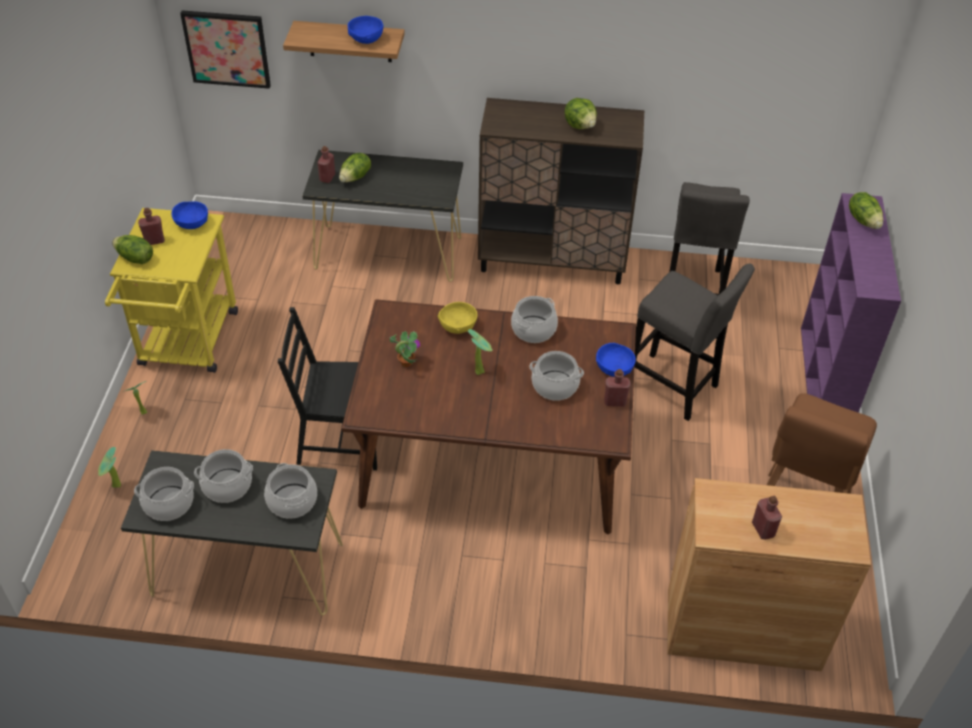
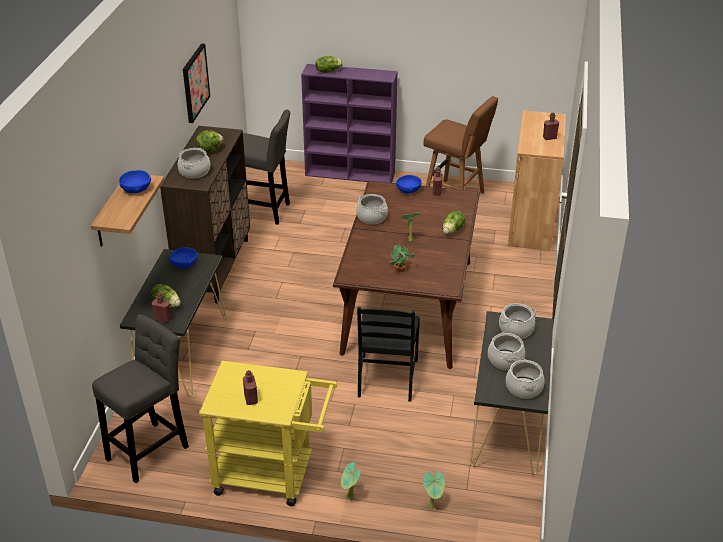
camera: 85 degrees left, 10 degrees down
lettuce [112,235,153,264] -> lettuce moved to [443,211,465,234]
blue bowl [172,201,208,229] -> blue bowl moved to [170,247,197,269]
picture [180,10,271,89] -> picture moved to [183,43,210,123]
yellow bowl [438,302,477,334] -> none
cooking pot [530,351,584,401] -> cooking pot moved to [178,148,210,179]
grey stool [634,264,755,421] -> grey stool moved to [92,314,189,483]

